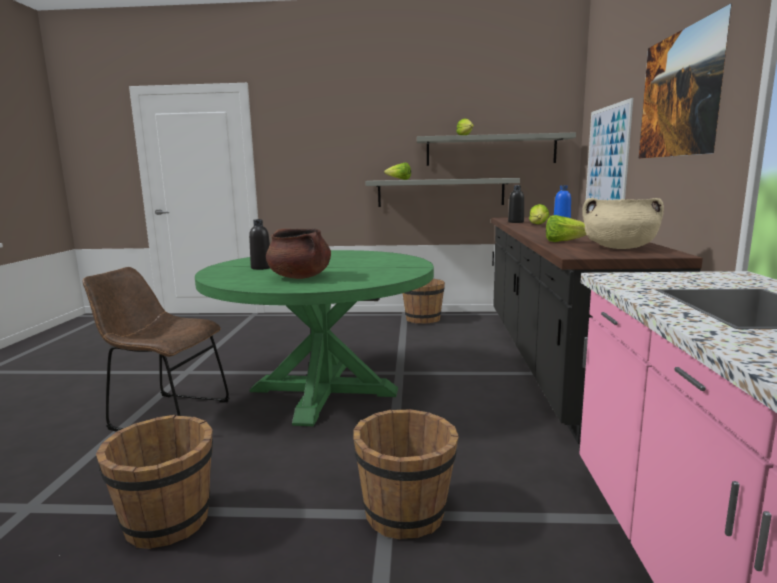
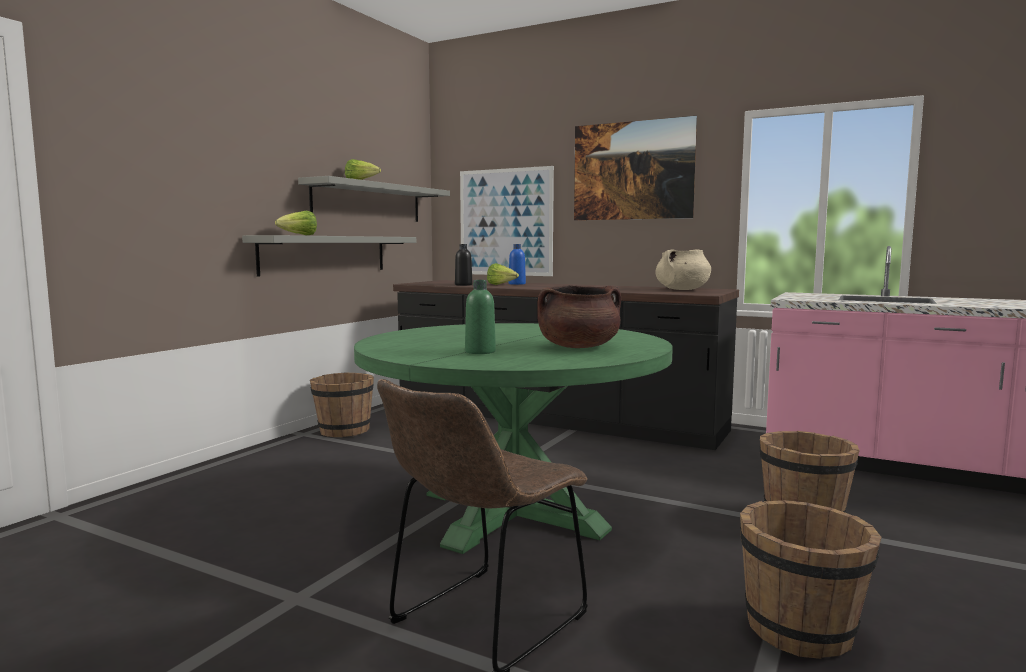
camera: 65 degrees left, 5 degrees down
black bottle [249,219,270,270] -> green bottle [465,280,496,354]
lettuce [546,215,586,242] -> none

